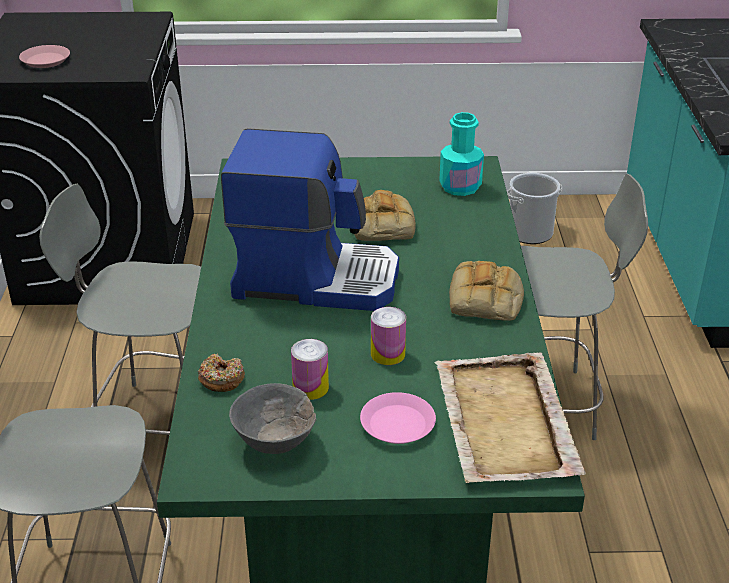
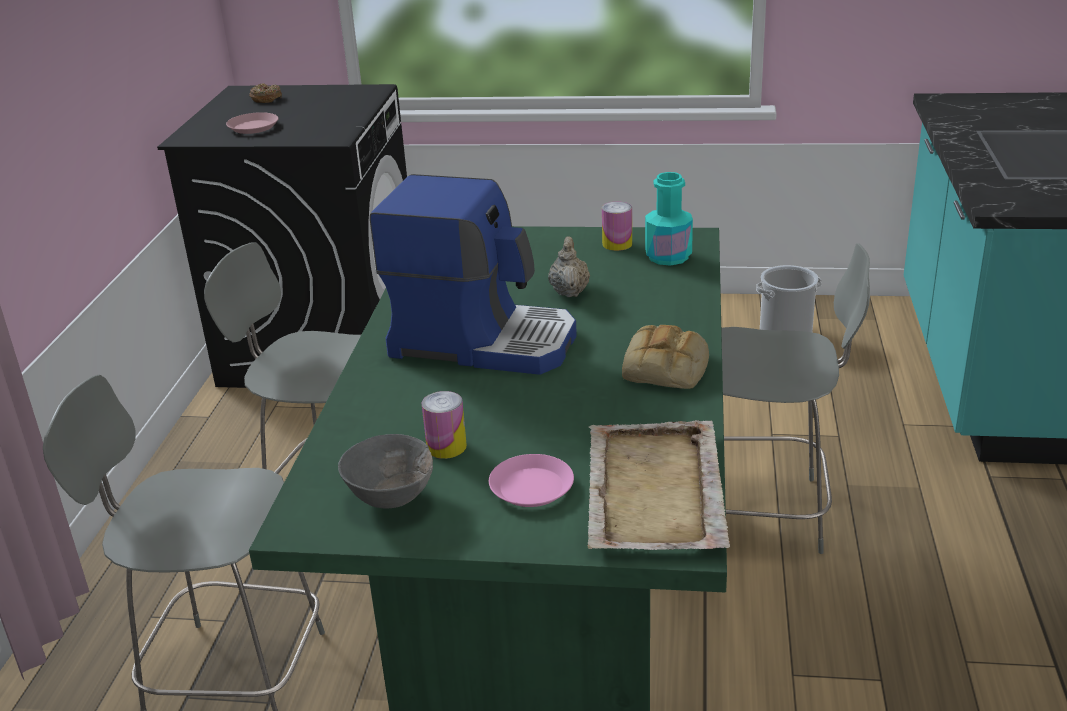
camera: 10 degrees right, 5 degrees down
donut [198,353,245,392] -> donut moved to [249,83,282,103]
bread [354,190,416,241] -> beige teapot [548,236,590,297]
can [371,307,406,365] -> can moved to [602,202,632,251]

